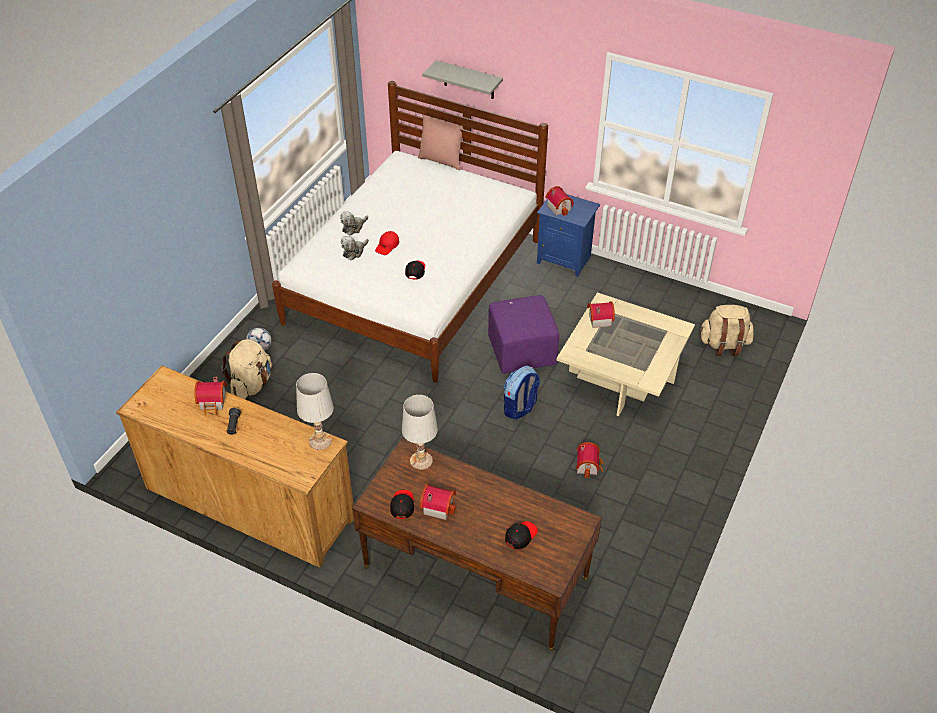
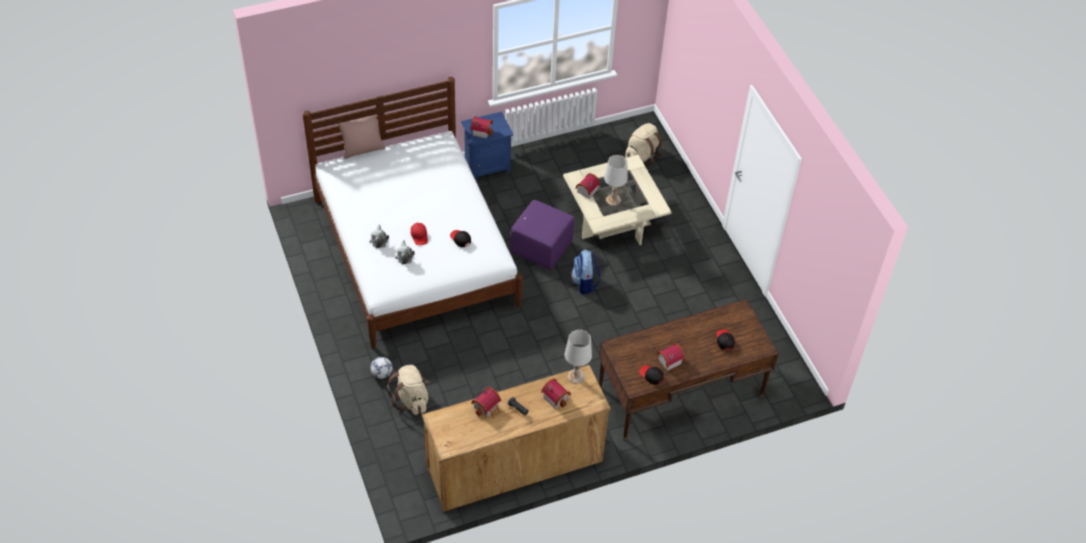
camera: 50 degrees left, 5 degrees up
white table lamp [402,395,438,470] -> white table lamp moved to [604,155,628,206]
grey shelf [422,60,503,99] -> none
toy house [576,442,603,478] -> toy house moved to [541,379,571,409]

